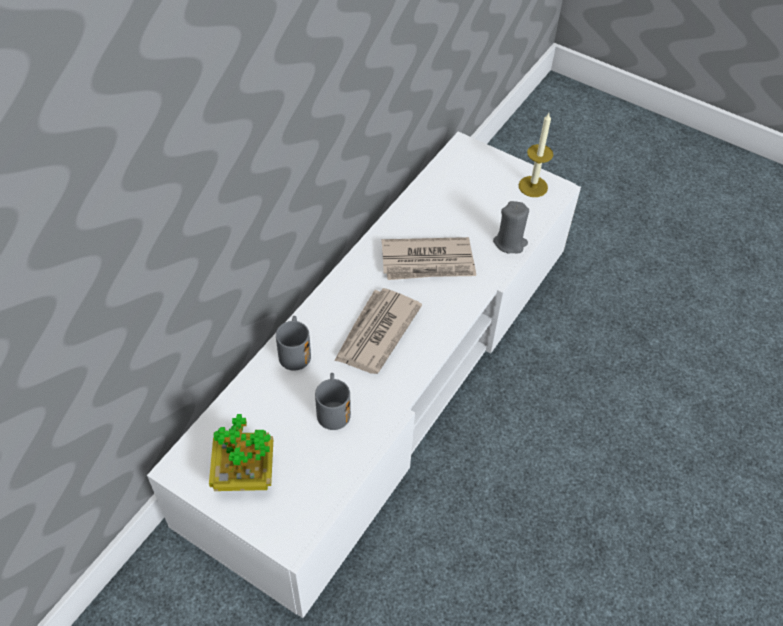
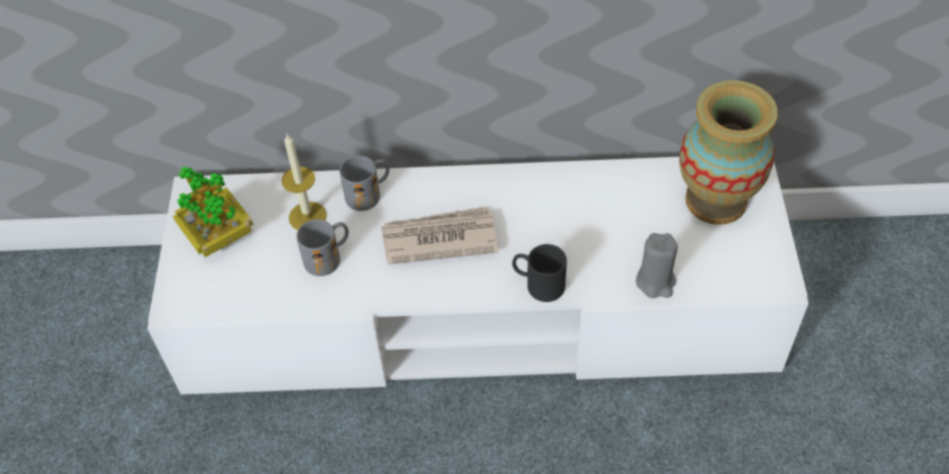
camera: 60 degrees right, 0 degrees up
newspaper [382,237,476,280] -> none
candle [519,113,553,197] -> candle moved to [282,134,327,230]
none -> black mug [512,244,567,302]
none -> vase [679,80,778,225]

